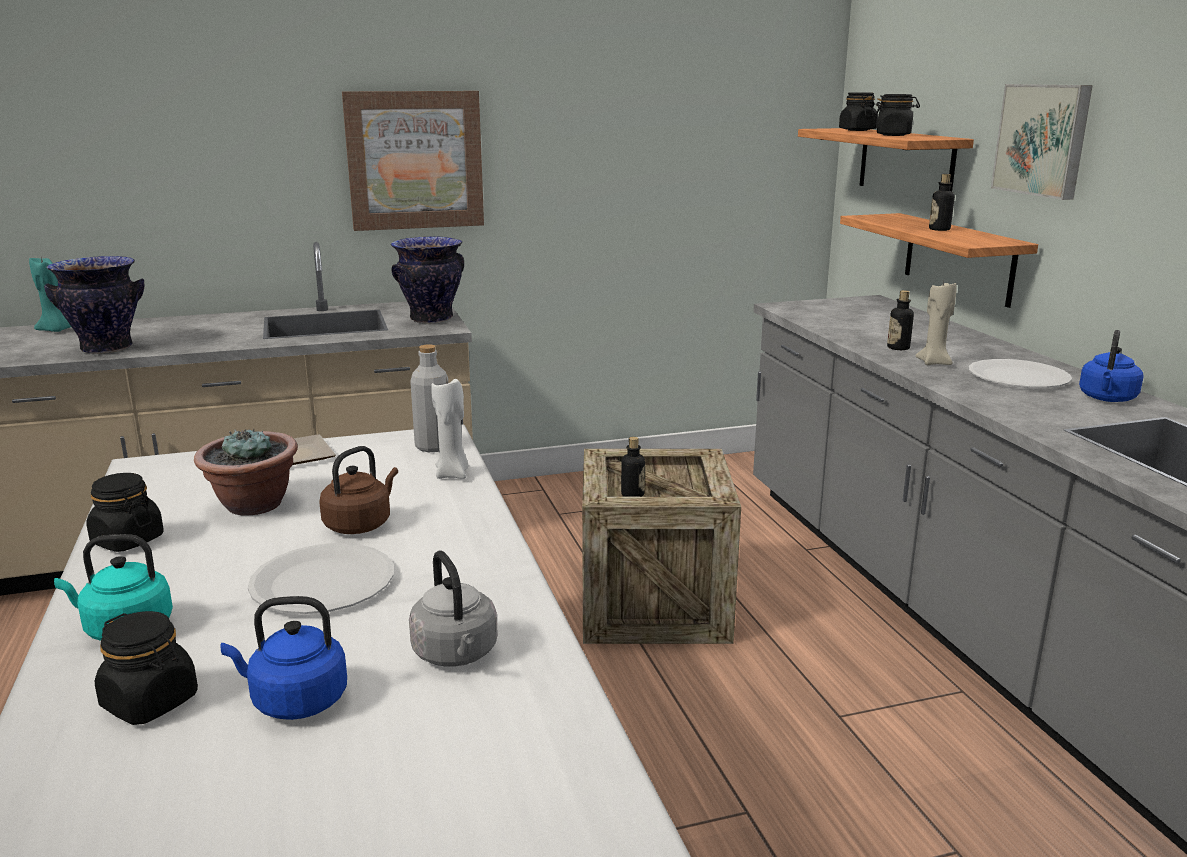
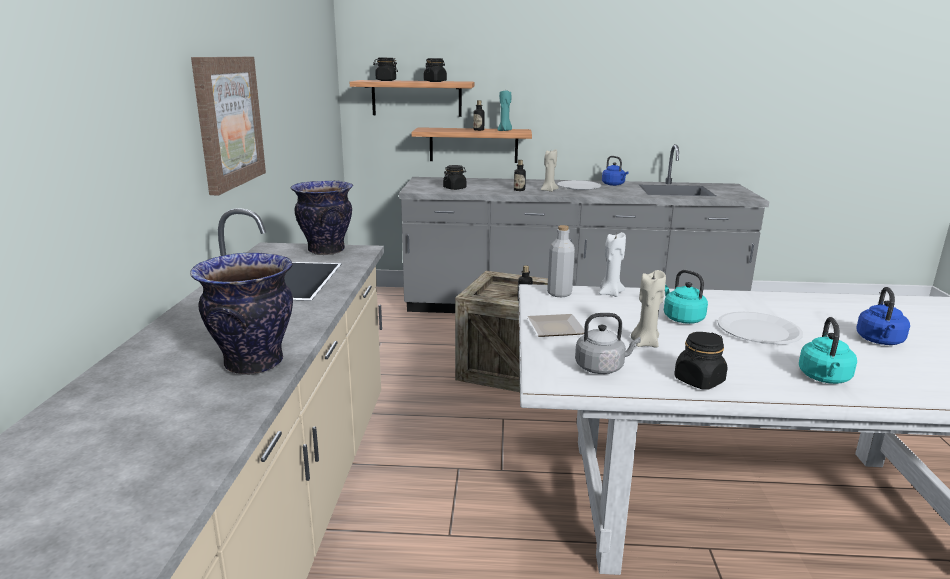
camera: 70 degrees left, 0 degrees up
turquoise candle [29,257,71,332] -> turquoise candle moved to [498,90,512,131]
black jar [95,611,198,725] -> black jar moved to [443,165,466,190]
potted plant [194,429,298,516] -> beige candle [631,270,666,348]
brown kettle [319,446,398,534] -> turquoise kettle [664,270,708,324]
grey kettle [409,551,498,667] -> grey kettle moved to [575,313,641,374]
picture [991,84,1093,200] -> none

